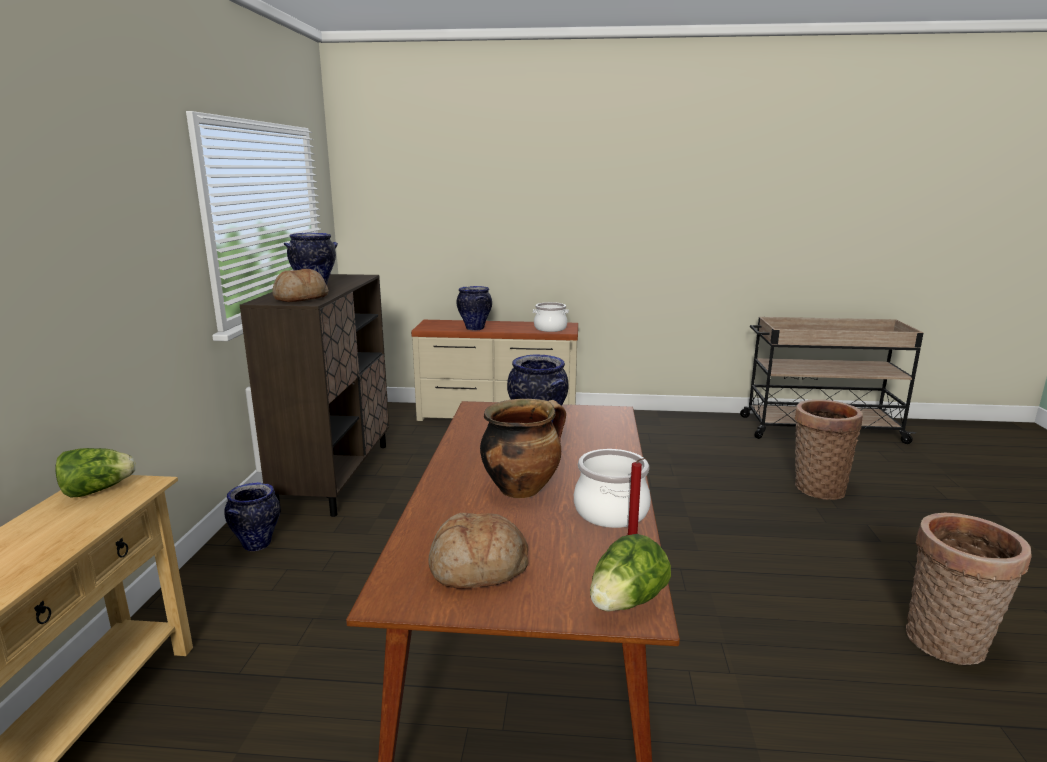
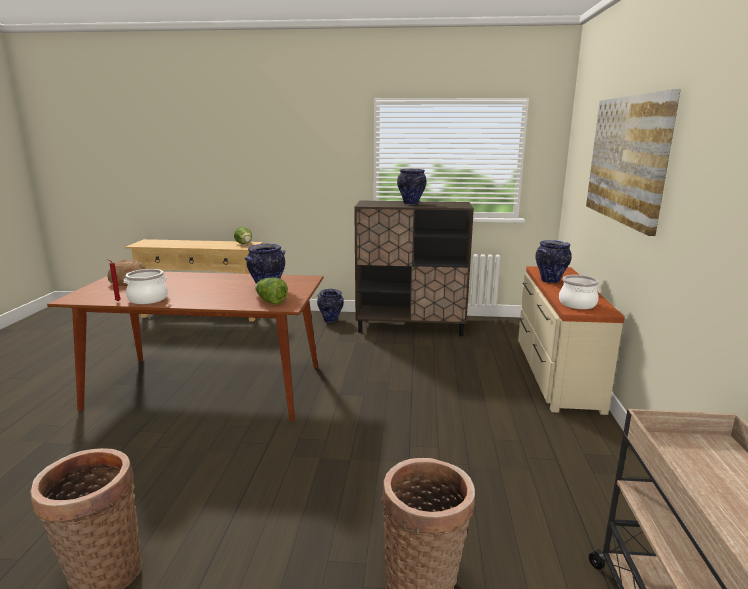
camera: 90 degrees right, 0 degrees up
bread [272,269,329,302] -> none
cooking pot [480,399,566,498] -> none
lettuce [590,534,671,612] -> lettuce moved to [255,277,288,305]
none -> picture [586,89,681,236]

